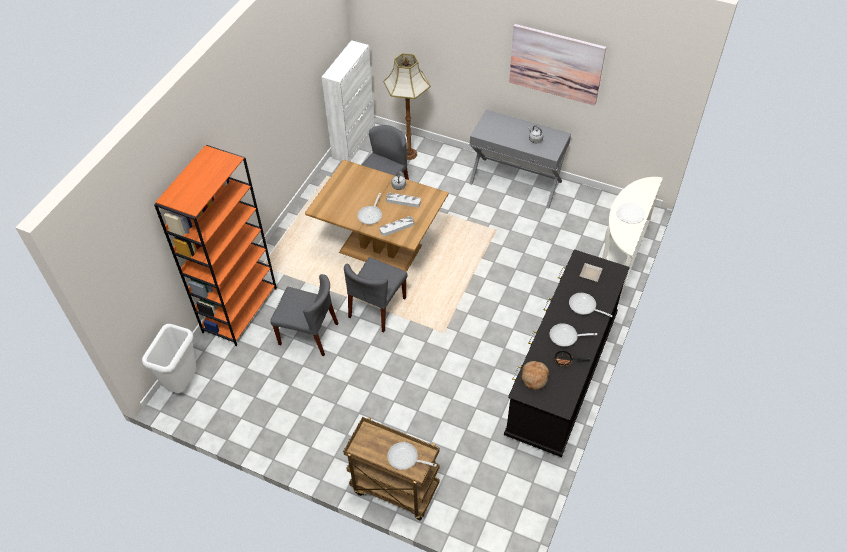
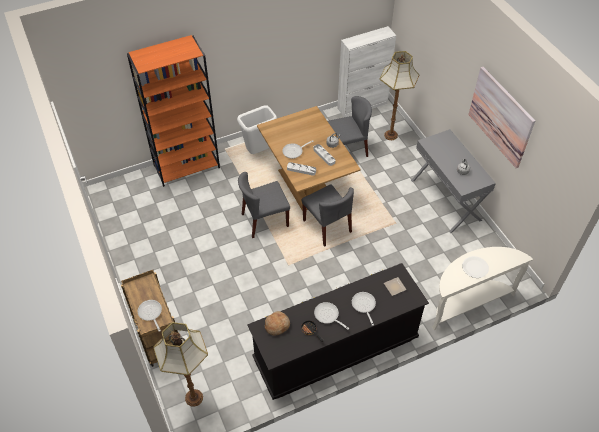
camera: 40 degrees right, 0 degrees up
white trash can [142,324,196,393] -> white trash can moved to [237,105,277,154]
grey chair [270,274,338,356] -> grey chair moved to [302,185,354,247]
none -> floor lamp [153,322,208,407]

